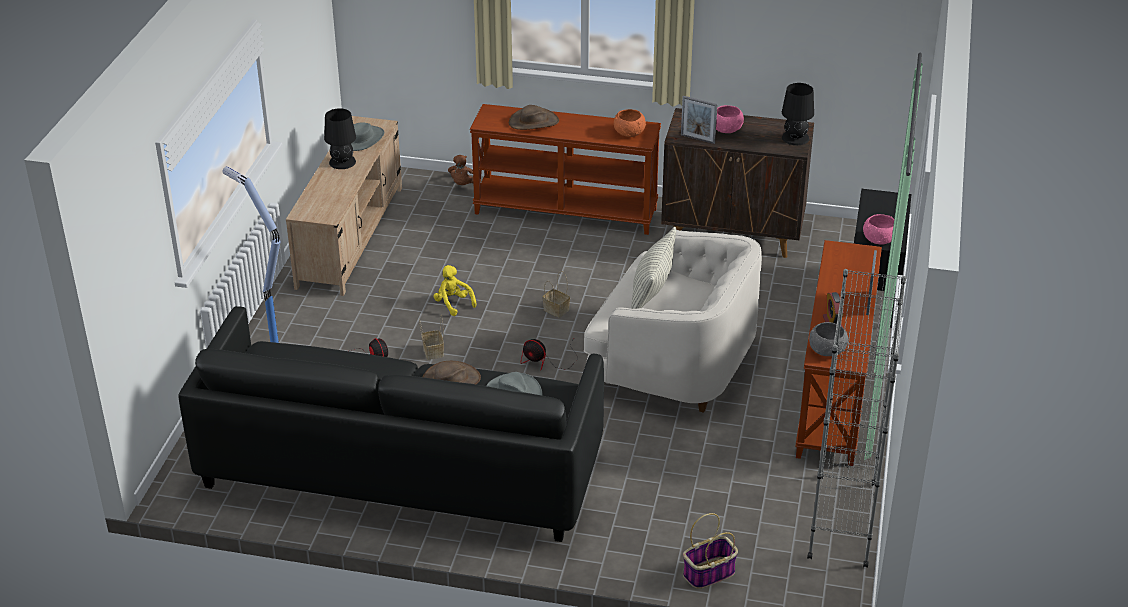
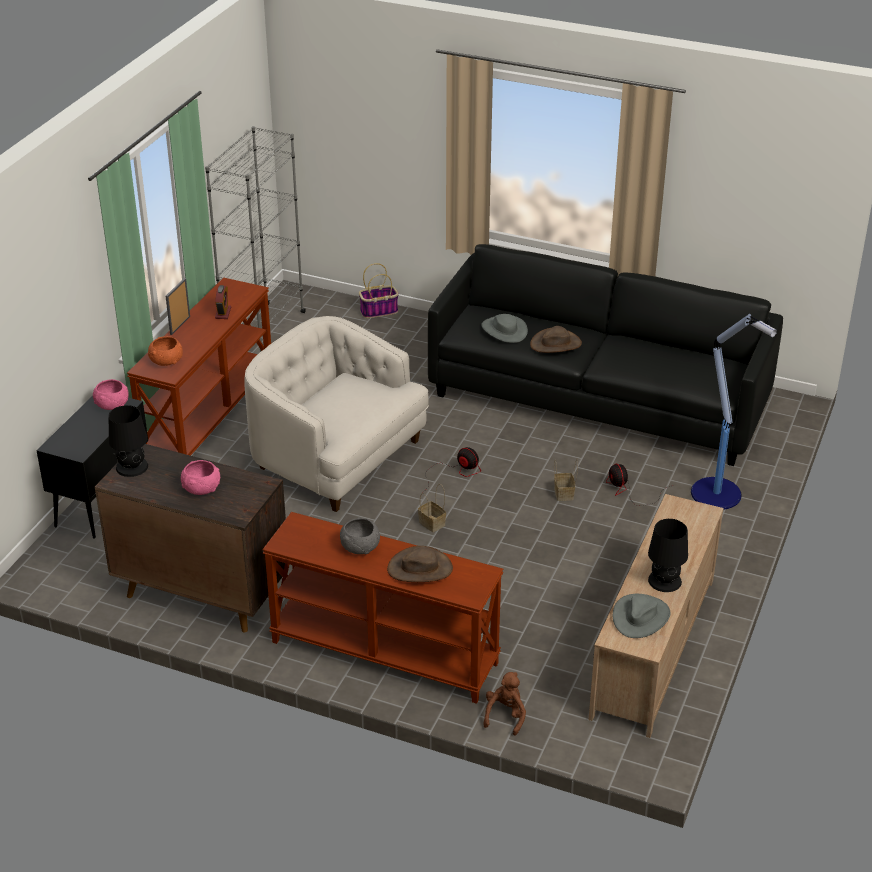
camera: 170 degrees left, 0 degrees up
yellow plush toy [433,265,476,316] -> none
orange bowl [614,109,646,137] -> orange bowl moved to [148,336,183,366]
pillow [631,227,676,309] -> none
picture frame [681,96,717,144] -> none
grey bowl [809,322,848,356] -> grey bowl moved to [340,517,380,554]

